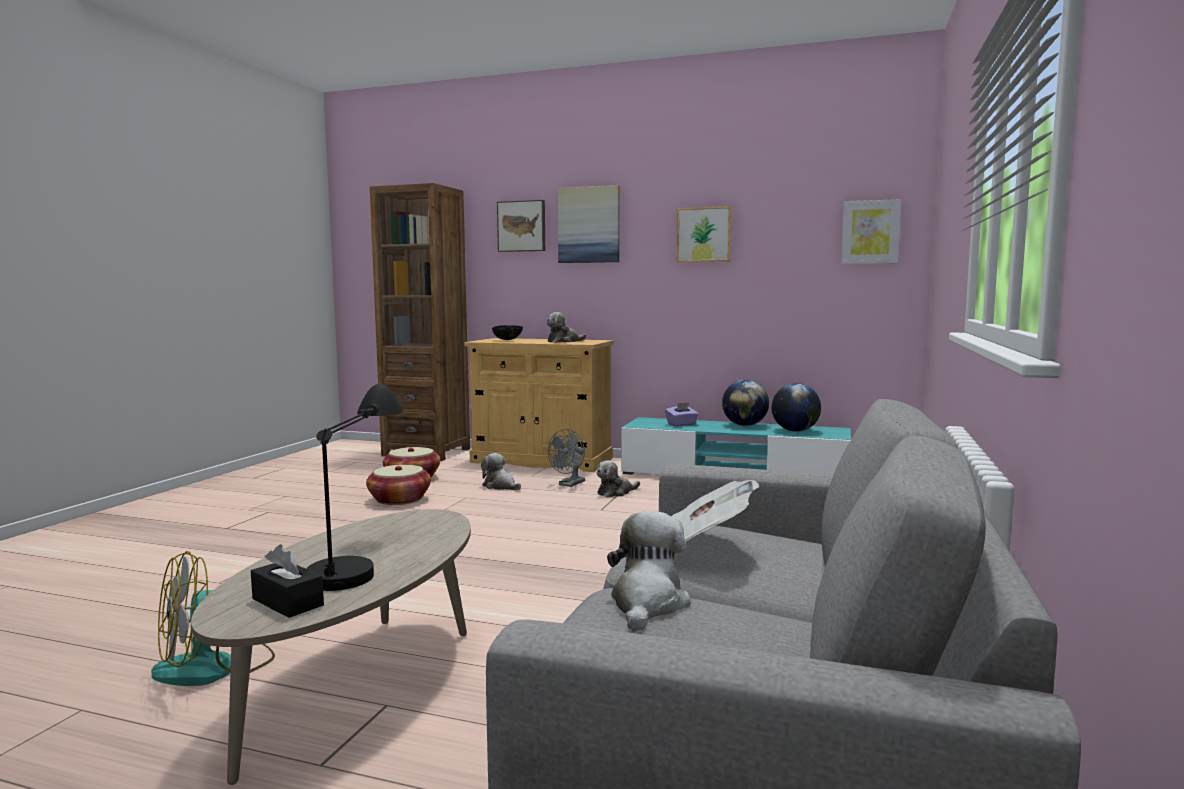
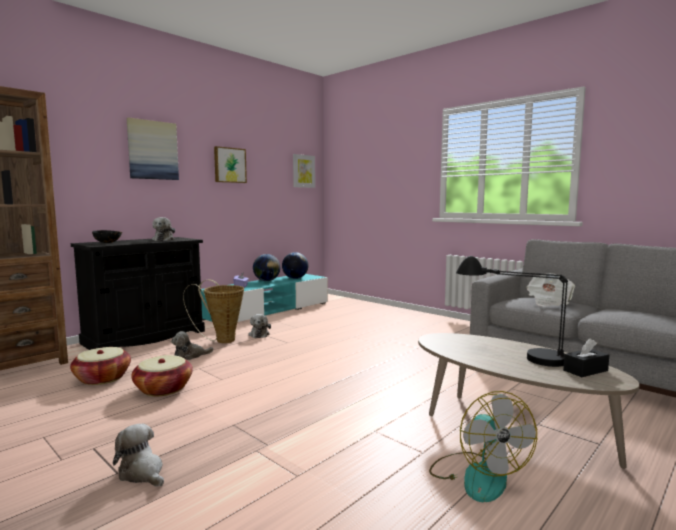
camera: 65 degrees left, 0 degrees up
beige cabinet [464,338,614,472] -> black cabinet [71,237,205,350]
picture [497,200,545,252] -> none
grey fan [548,429,585,487] -> basket [183,280,244,343]
plush toy [607,511,691,632] -> plush toy moved to [113,424,164,487]

